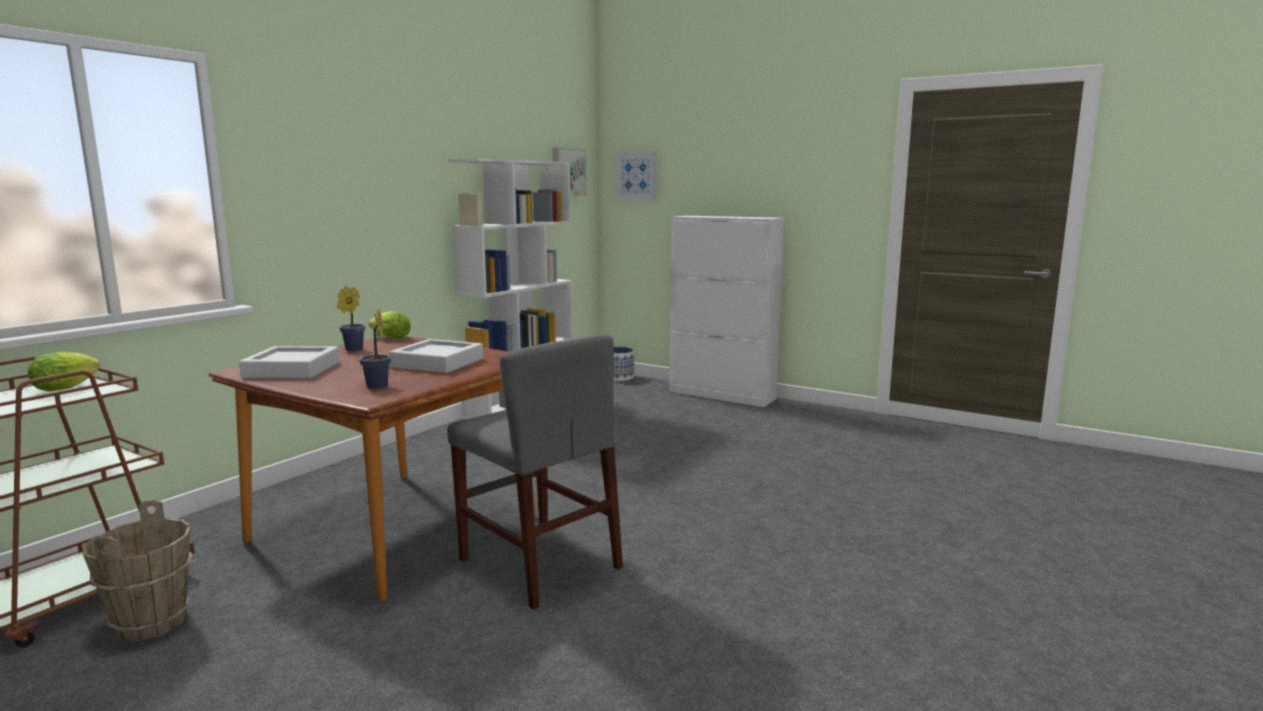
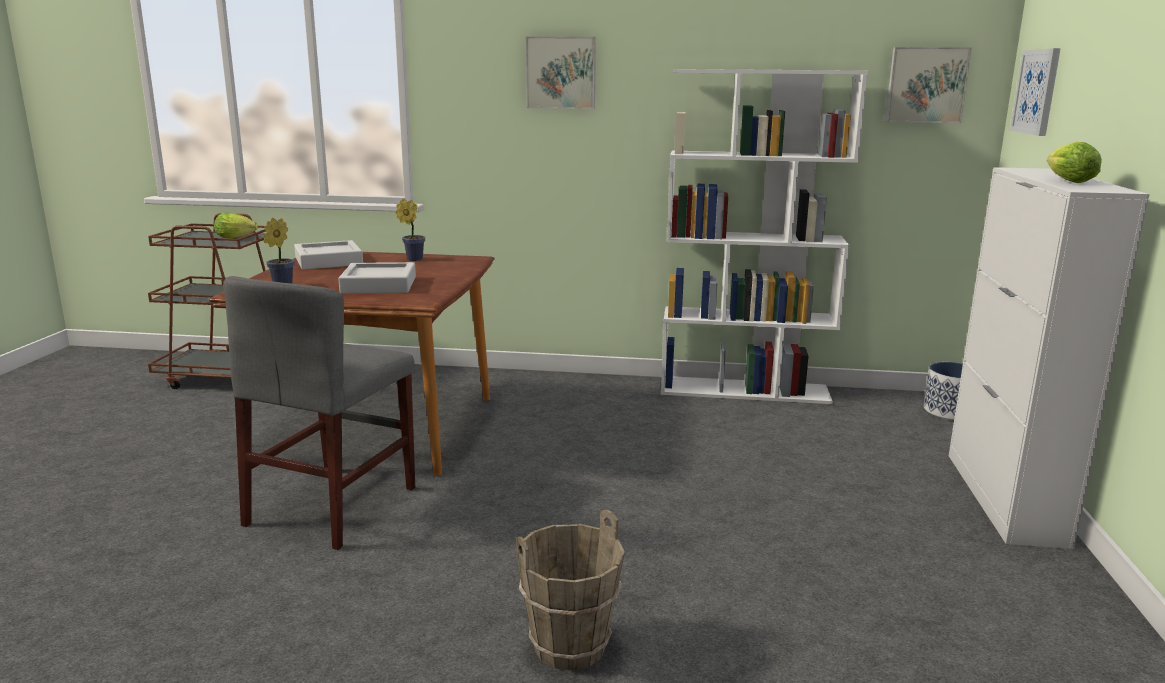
camera: 65 degrees right, 5 degrees up
brown bucket [83,499,193,642] -> brown bucket moved to [516,510,625,670]
lettuce [368,311,411,339] -> lettuce moved to [1047,142,1102,183]
none -> picture [526,36,596,109]

